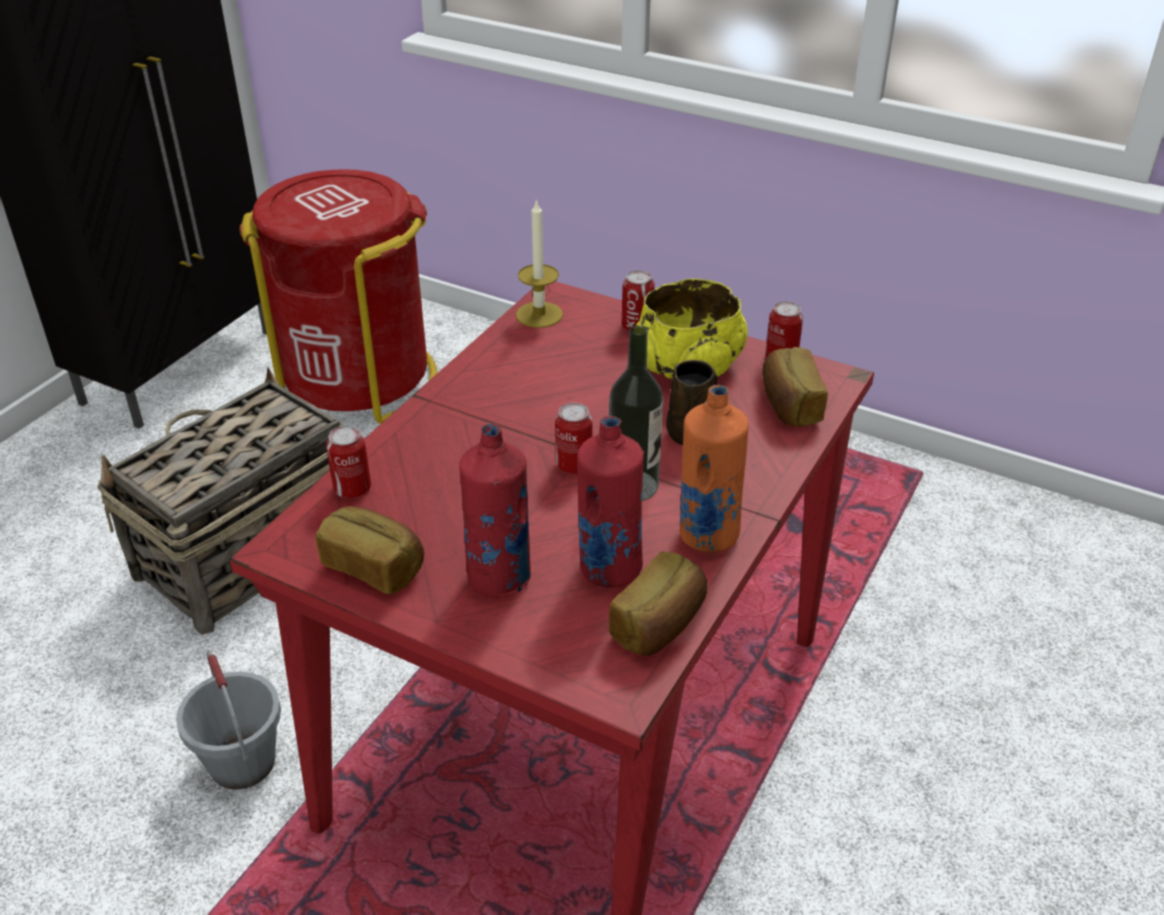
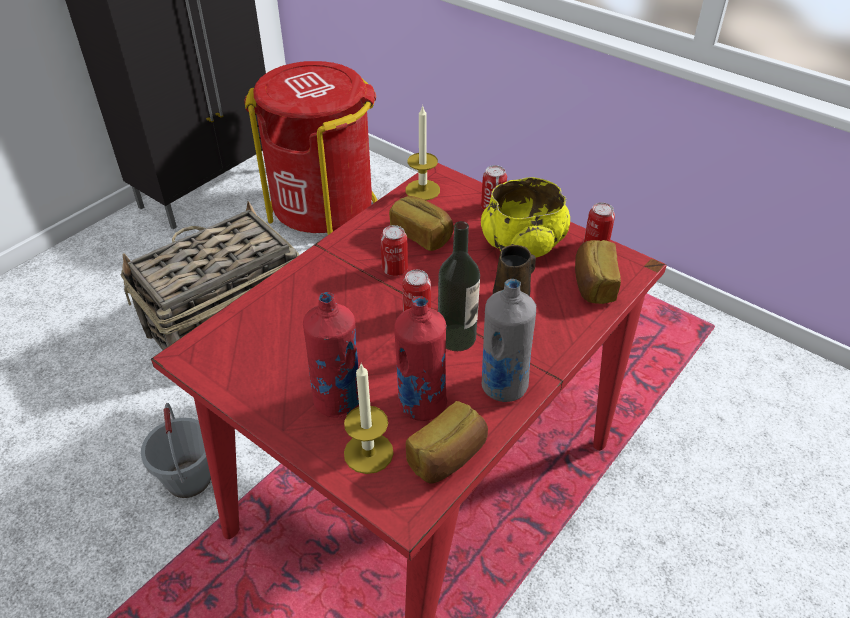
camera: 10 degrees right, 5 degrees up
bread [315,506,424,594] -> bread moved to [389,196,454,251]
can [326,425,371,498] -> can moved to [381,225,408,276]
orange bottle [680,385,749,553] -> grey bottle [482,279,536,402]
none -> candle [344,363,394,474]

